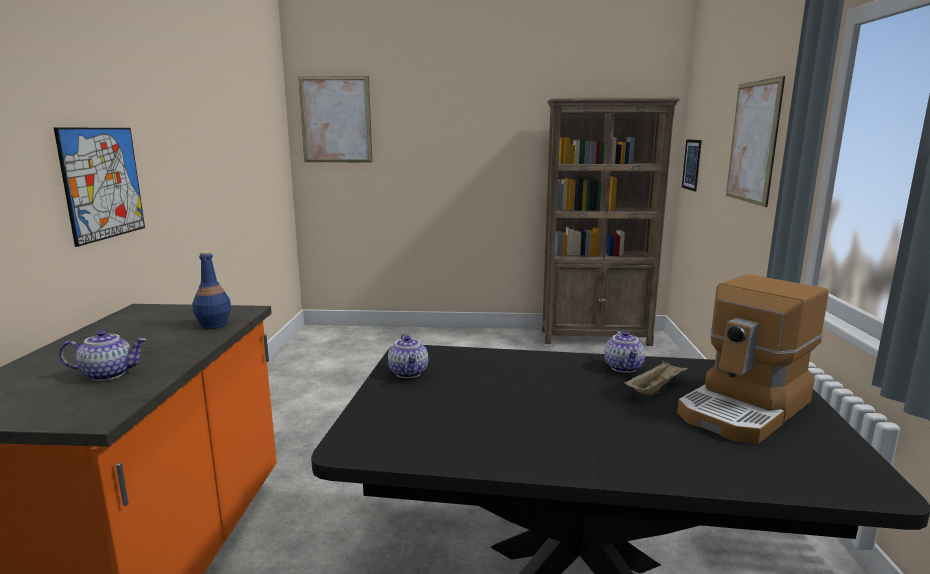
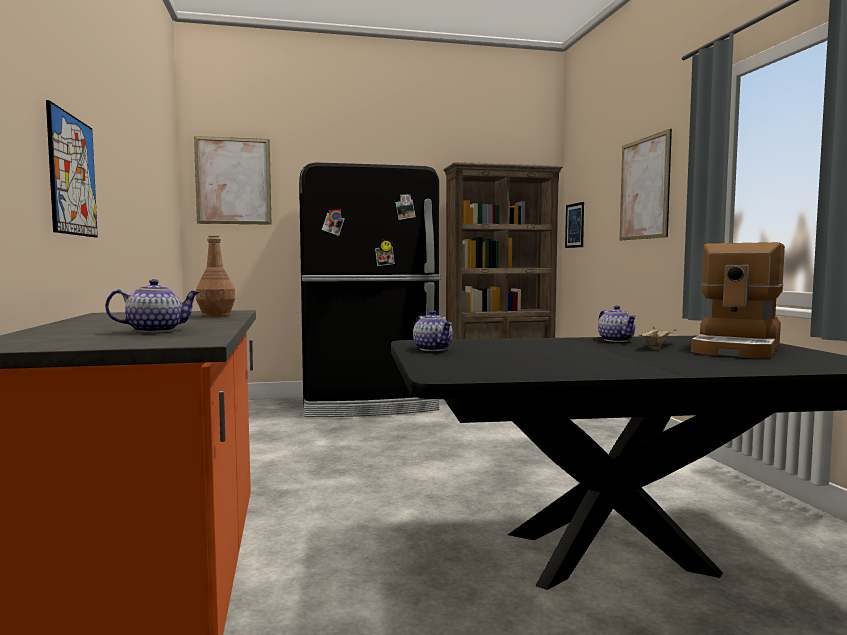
camera: 15 degrees left, 10 degrees down
blue bottle [192,251,231,329] -> brown bottle [196,235,235,317]
none -> black fridge [299,162,440,417]

